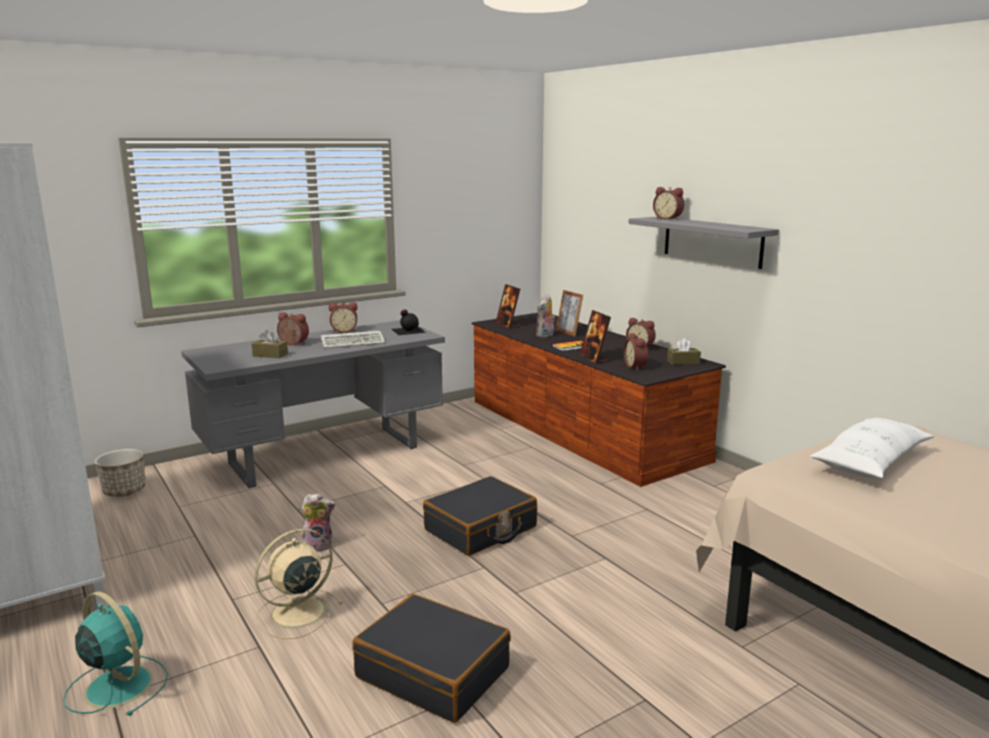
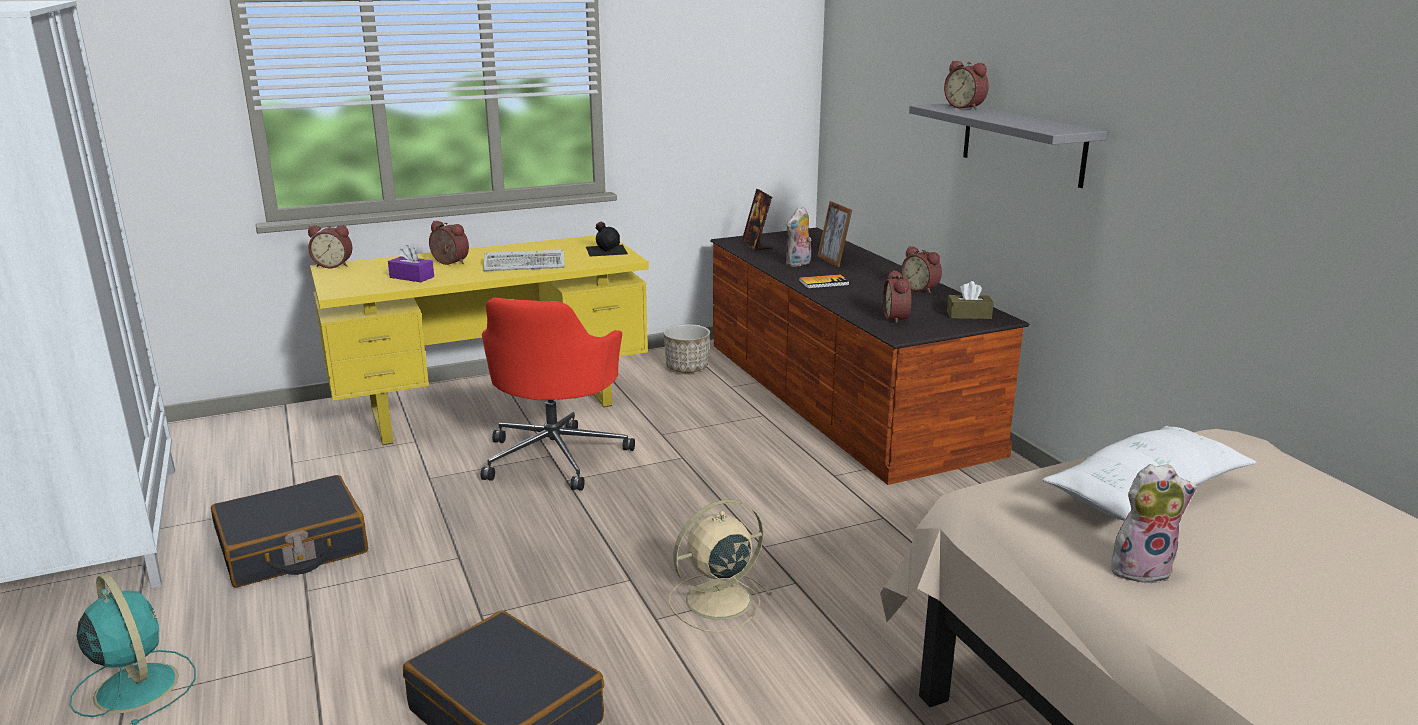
camera: 10 degrees right, 5 degrees up
planter [95,449,145,497] -> planter moved to [664,324,710,373]
grey desk [181,320,445,488] -> yellow desk [310,235,649,445]
brown tissue box [251,330,288,358] -> purple tissue box [388,245,434,282]
beige fan [255,528,343,639] -> beige fan moved to [669,499,773,633]
plush toy [301,493,335,552] -> plush toy moved to [1111,464,1197,584]
alarm clock [329,302,357,333] -> alarm clock moved to [308,225,352,268]
black suitcase [423,476,537,556] -> black suitcase moved to [211,475,368,588]
picture frame [579,310,611,364] -> none
none -> red office chair [481,298,635,491]

